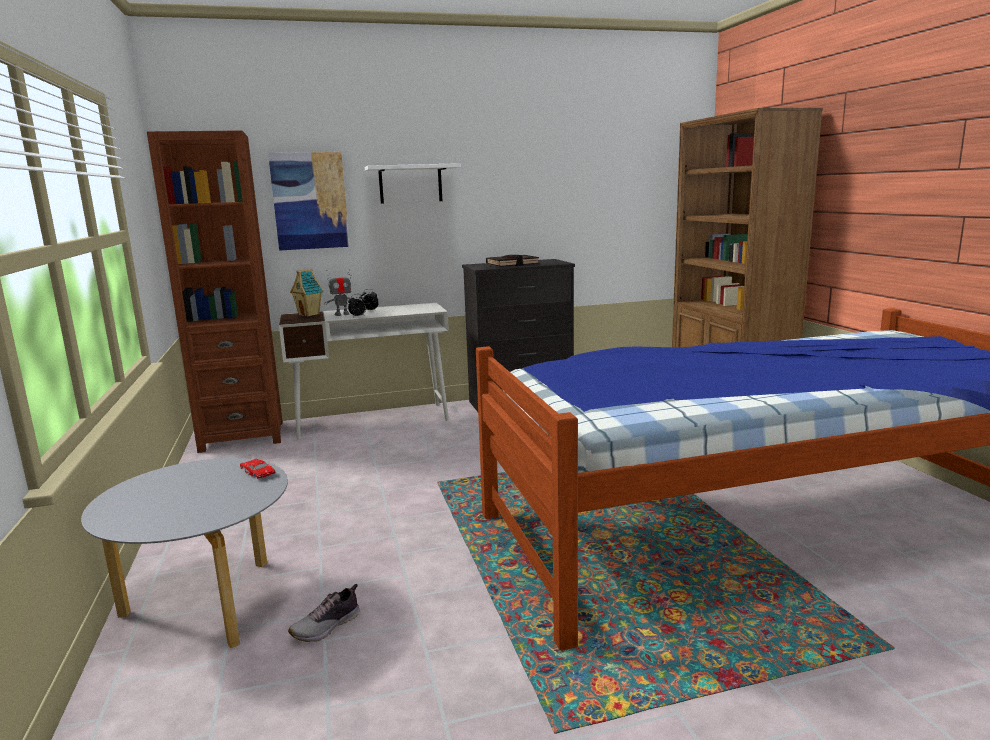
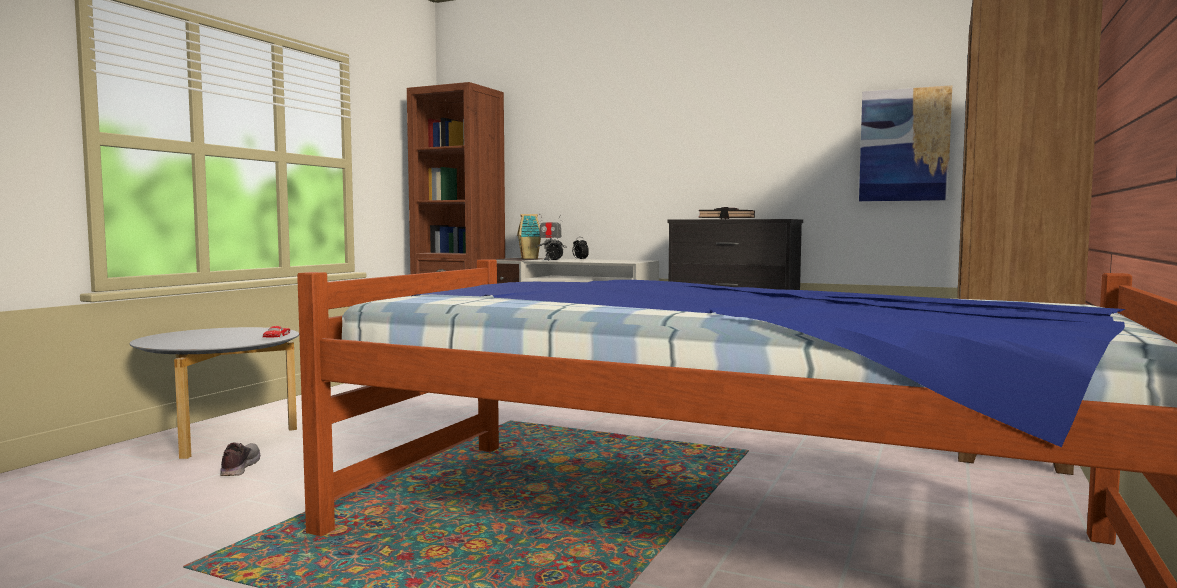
camera: 40 degrees right, 10 degrees down
picture [268,152,350,251] -> picture moved to [859,85,952,201]
shoe [288,584,359,642] -> shoe turned 90 degrees clockwise [220,442,260,476]
white shelf [365,163,461,204] -> none

